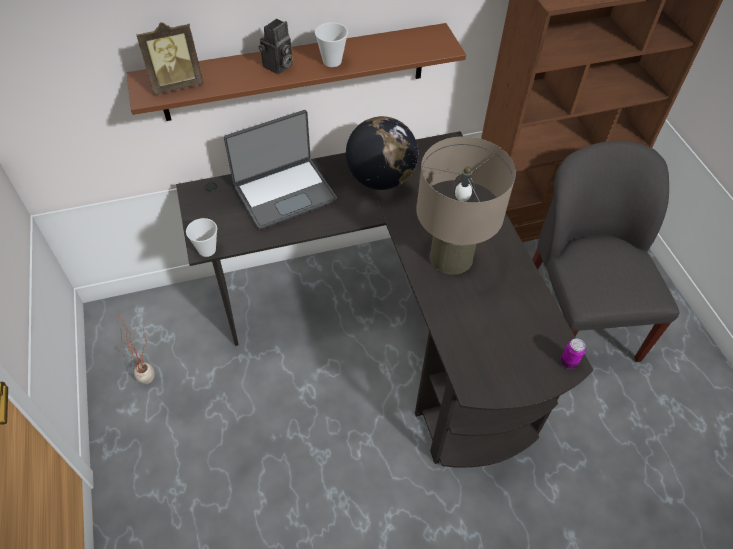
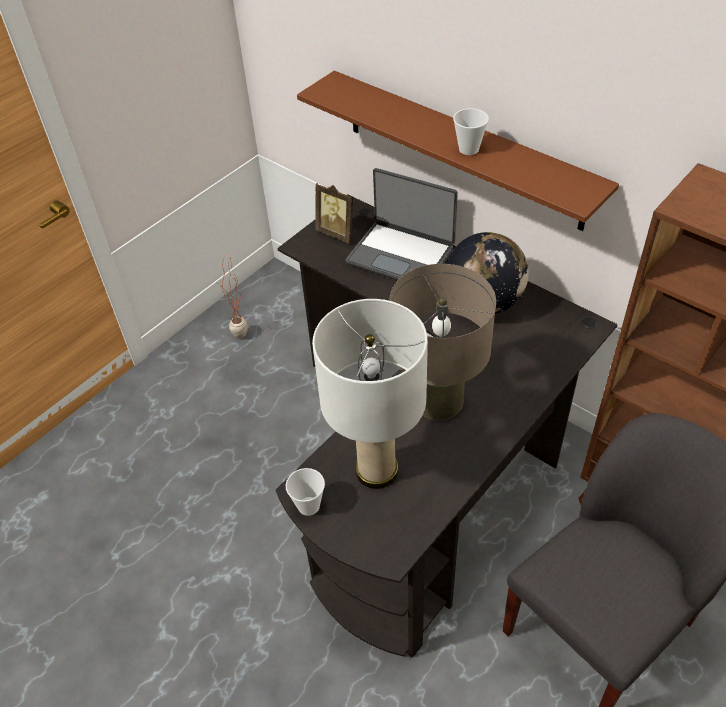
camera: 60 degrees right, 5 degrees down
picture frame [136,22,203,95] -> picture frame moved to [315,183,357,244]
cup [186,218,217,257] -> cup moved to [286,468,325,516]
camera [259,19,293,74] -> none
can [560,338,586,369] -> none
none -> white table lamp [312,299,428,489]

